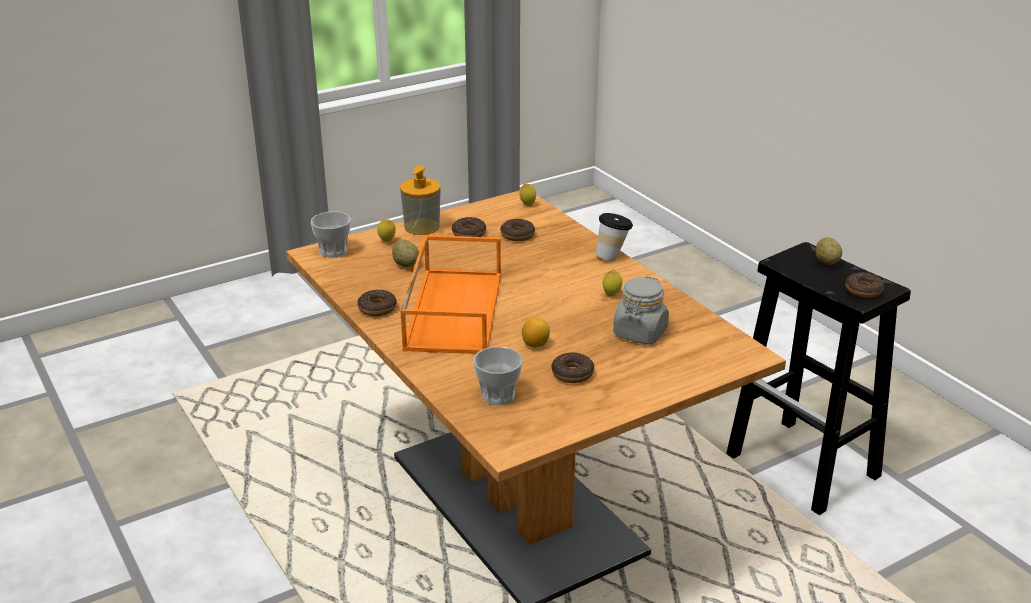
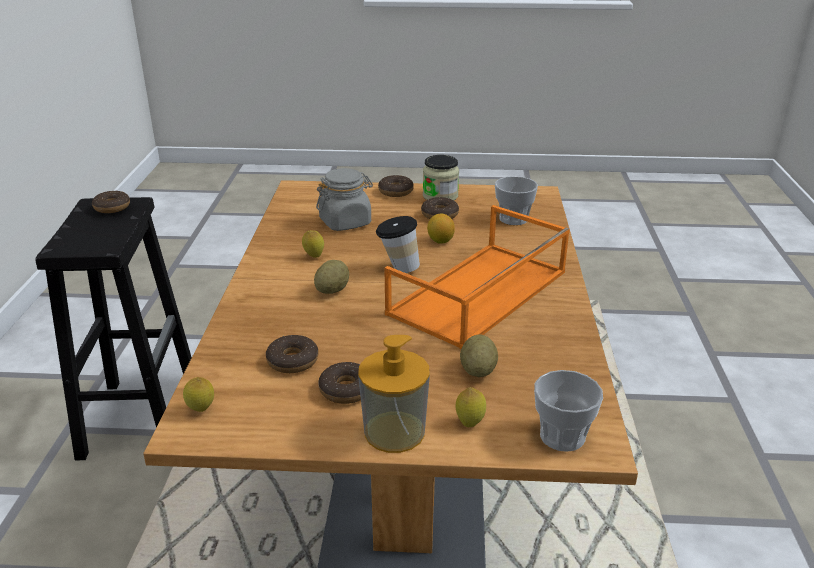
camera: 145 degrees left, 0 degrees up
donut [357,289,397,316] -> donut moved to [378,175,414,197]
cup [596,213,633,260] -> cup moved to [376,216,420,273]
potato [816,237,842,265] -> potato moved to [314,260,349,294]
none -> jar [423,155,459,200]

